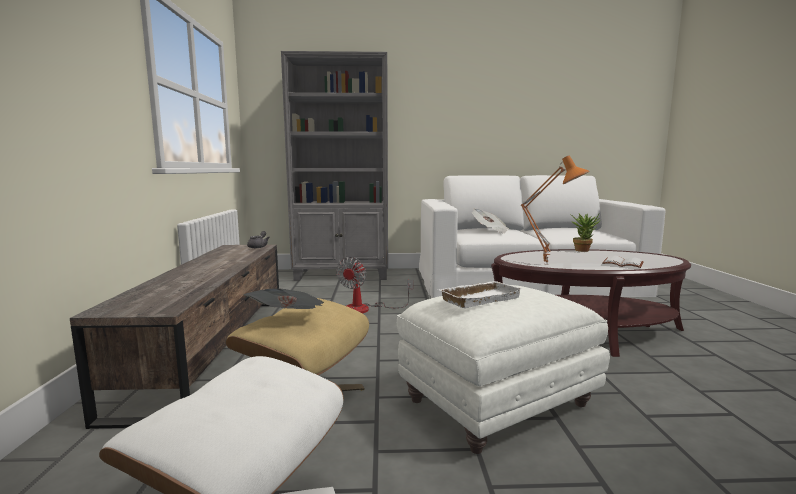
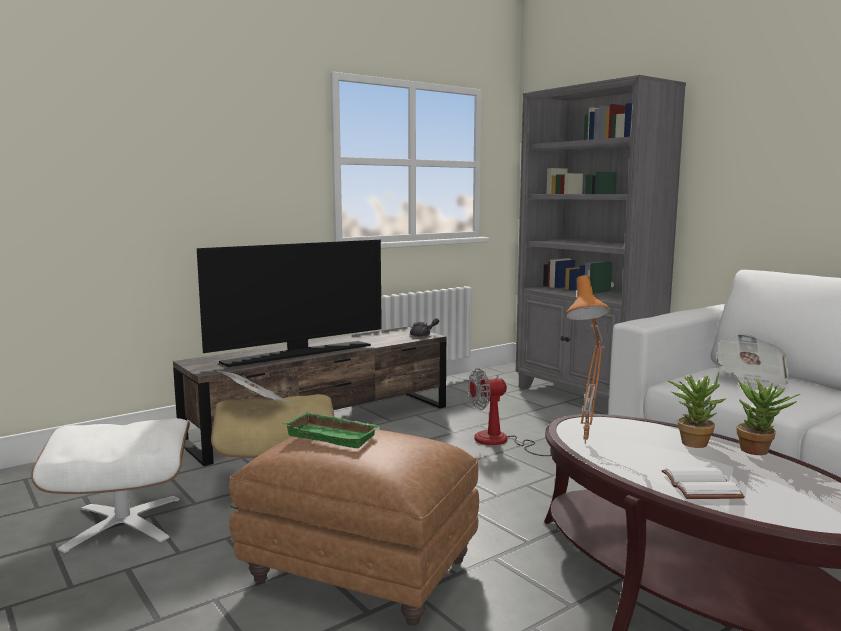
camera: 55 degrees right, 0 degrees up
white ottoman [397,285,610,454] -> brown ottoman [229,429,479,626]
white tray [438,281,522,308] -> green tray [283,412,380,449]
none -> television [197,240,382,367]
none -> potted plant [668,373,727,448]

